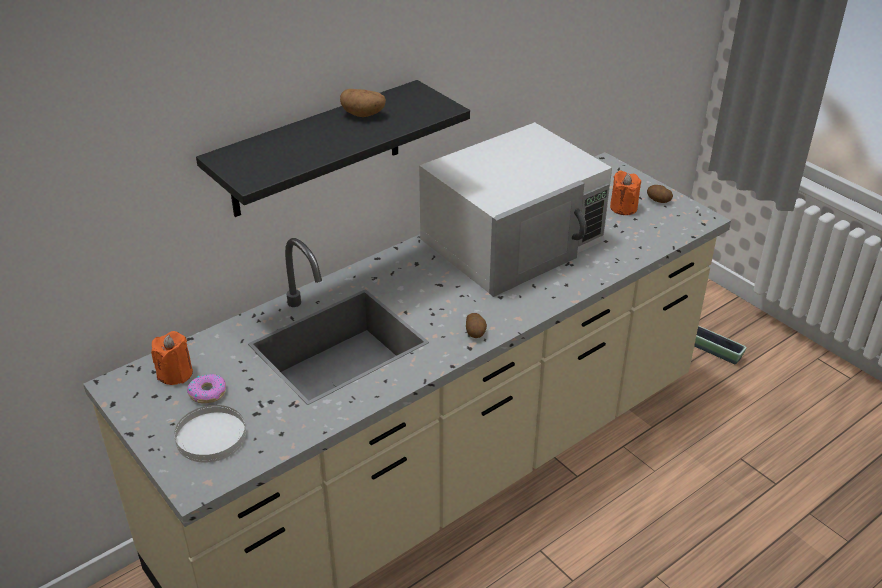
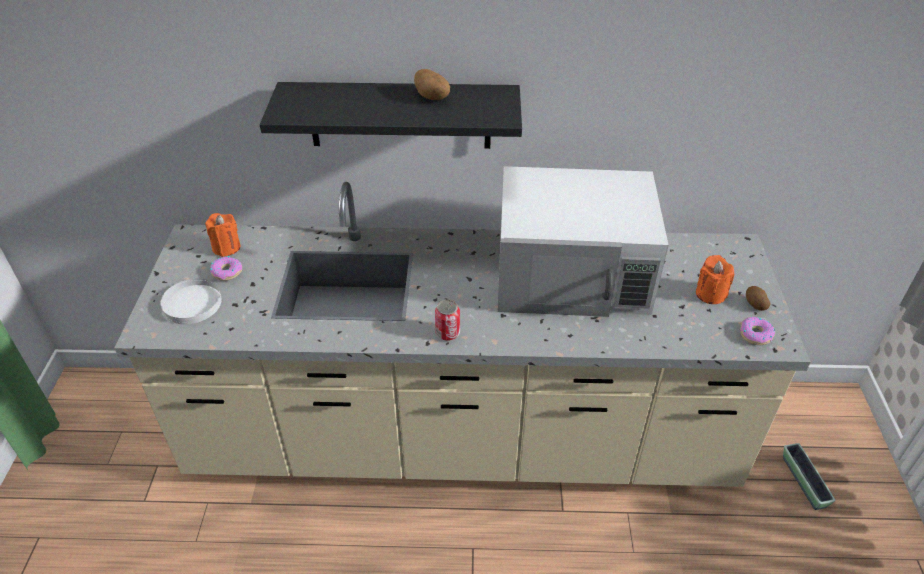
camera: 40 degrees right, 5 degrees up
potato [466,313,487,338] -> can [435,300,460,341]
none -> donut [740,317,775,345]

